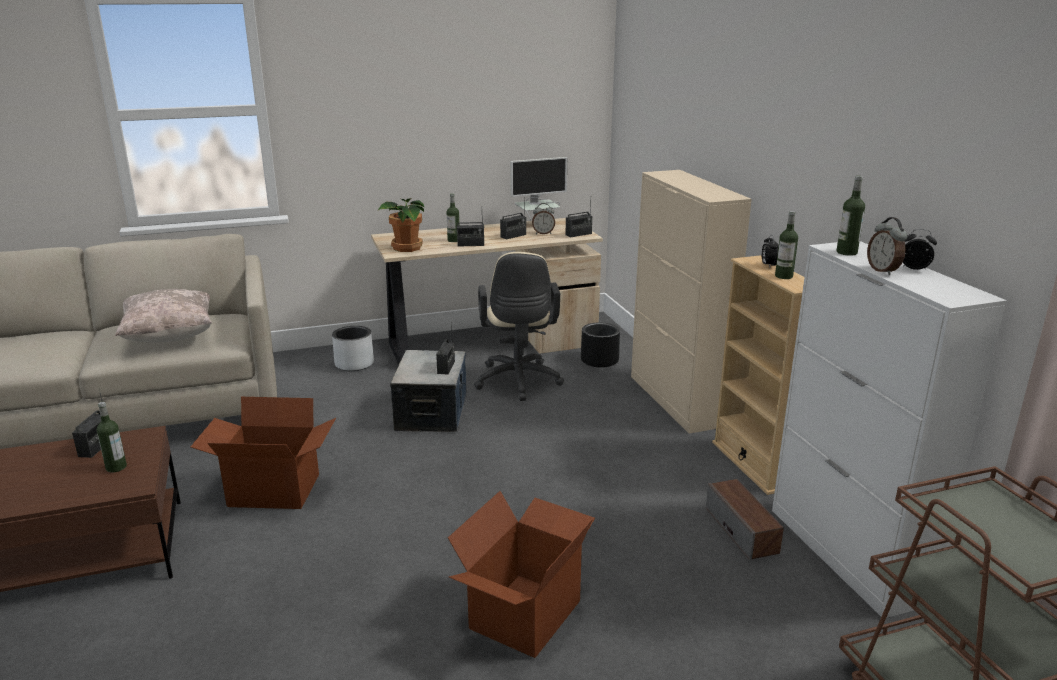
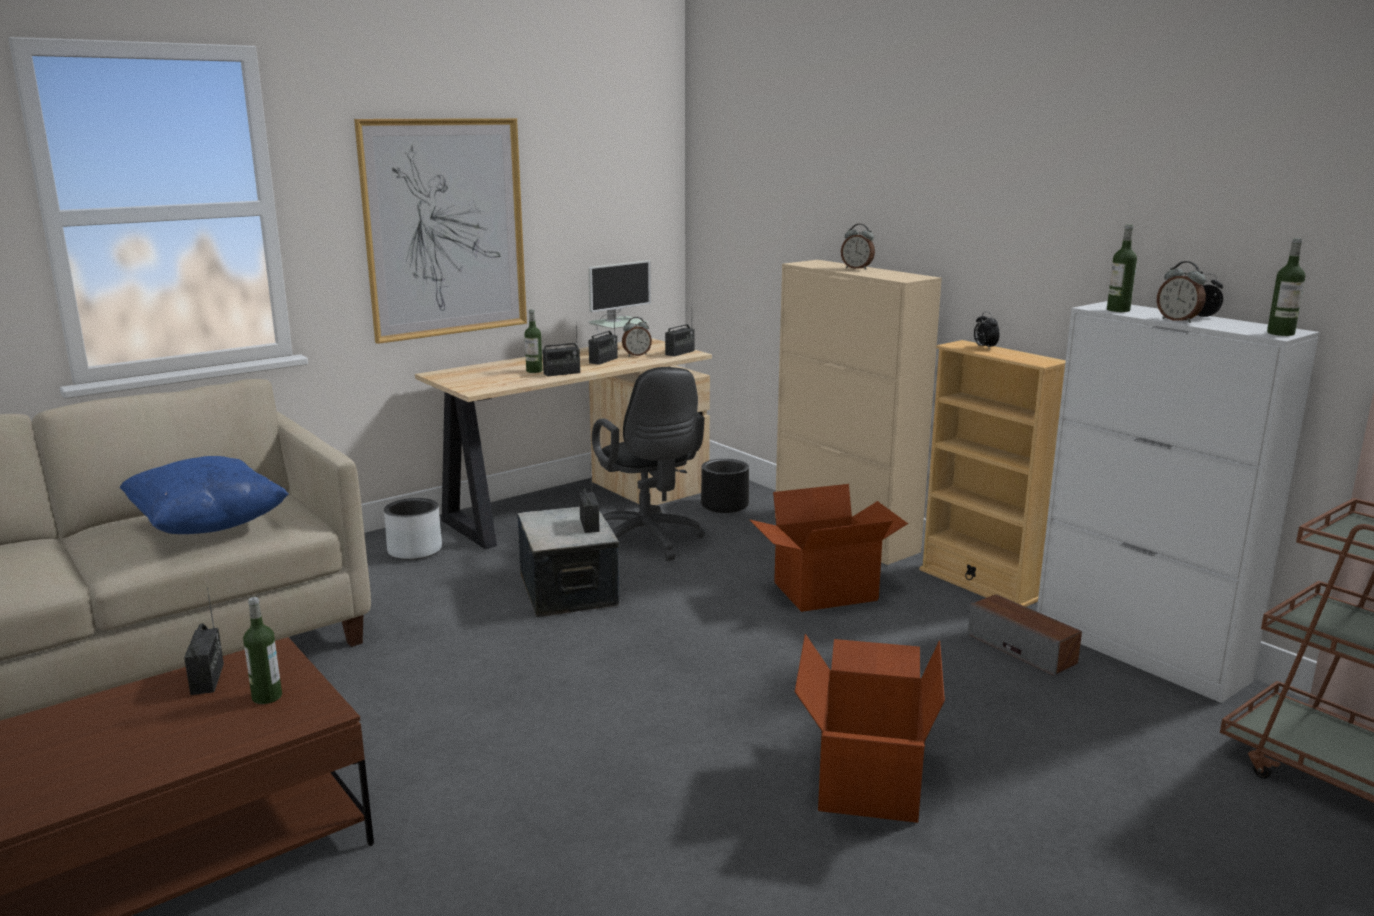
camera: 20 degrees left, 5 degrees down
beige pillow [115,289,212,342] -> blue pillow [120,456,289,534]
cardboard box [191,397,336,509] -> cardboard box moved to [750,484,908,612]
potted plant [378,198,425,252] -> none
beige office chair [474,252,564,401] -> black office chair [592,367,705,561]
bottle [775,211,798,279] -> bottle moved to [1267,238,1305,336]
none -> picture [354,118,527,344]
none -> alarm clock [841,224,875,270]

